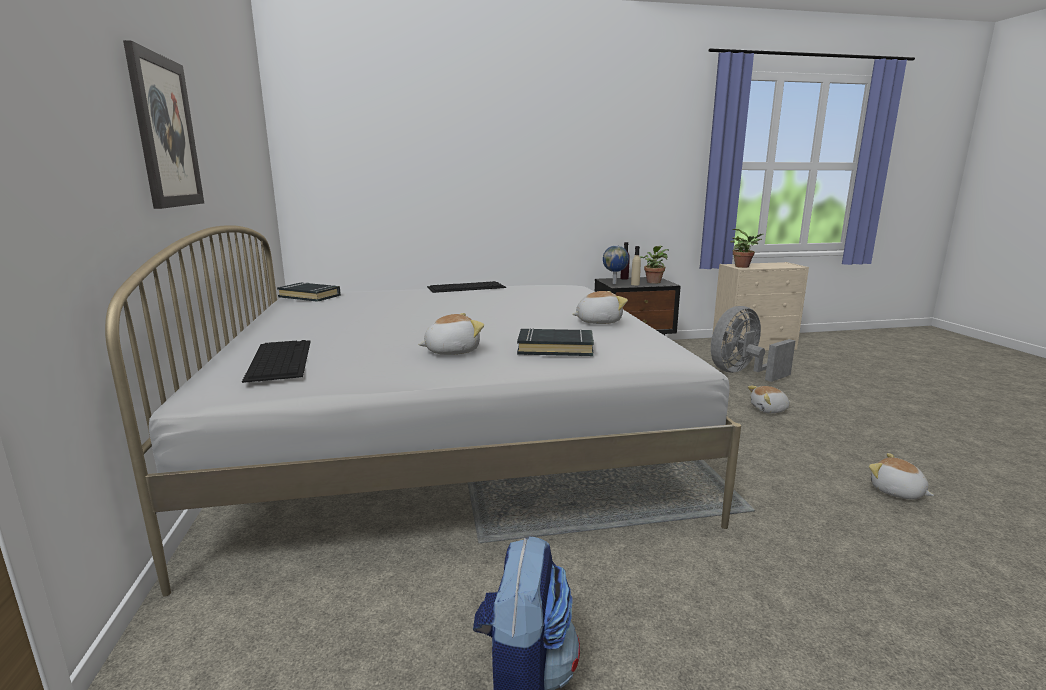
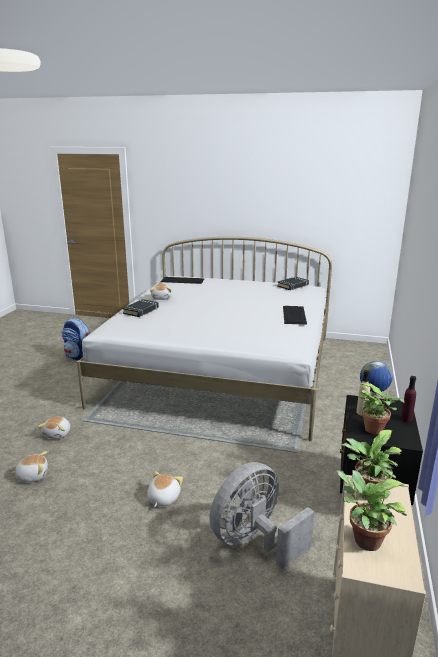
camera: 115 degrees right, 5 degrees up
picture [123,40,204,209] -> none
plush toy [572,291,628,324] -> plush toy moved to [38,417,70,439]
grey fan [711,306,795,382] -> grey fan turned 120 degrees counterclockwise [209,462,314,570]
none -> potted plant [336,470,407,551]

